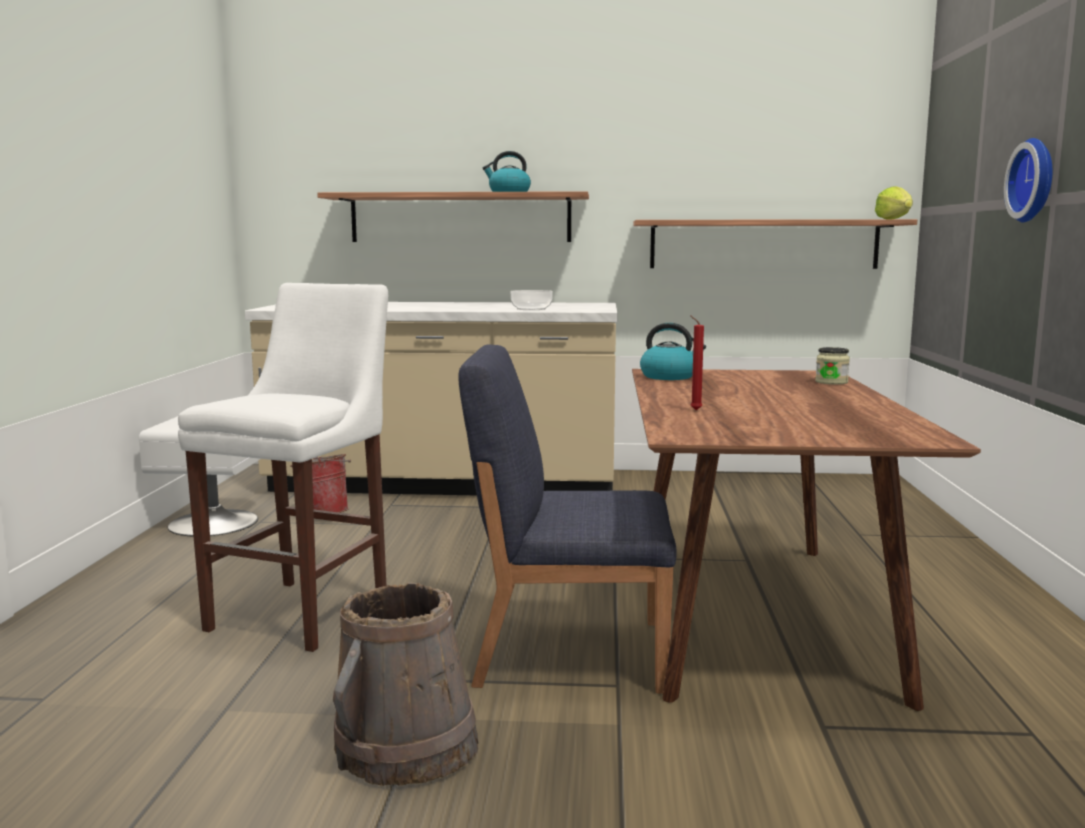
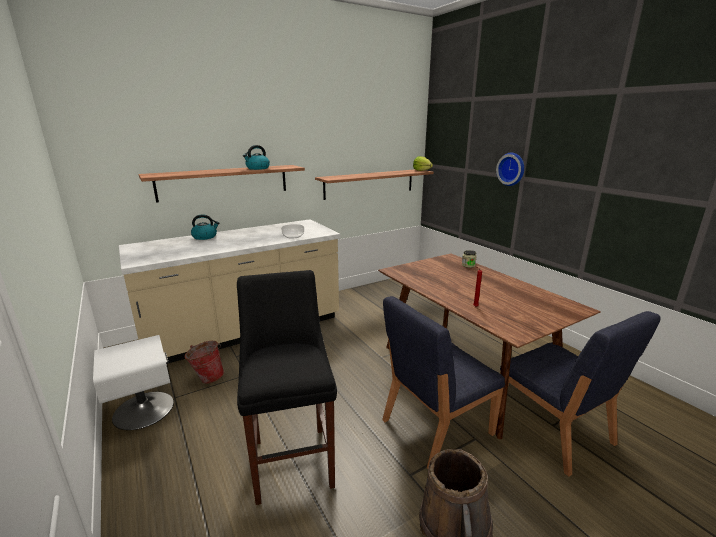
camera: 35 degrees left, 10 degrees up
white stool [178,283,388,652] -> black stool [237,270,337,505]
kettle [640,323,706,380] -> kettle moved to [191,214,219,240]
none -> blue chair [500,311,661,477]

